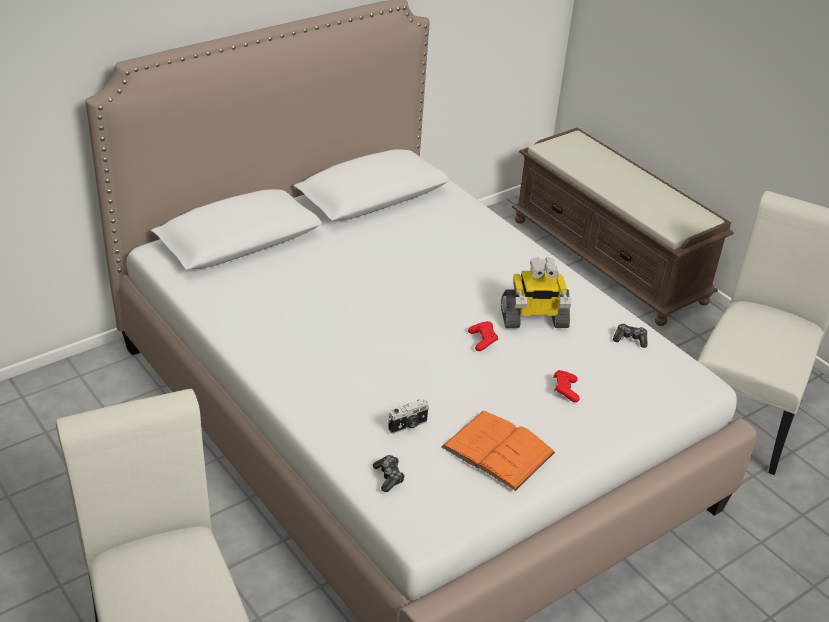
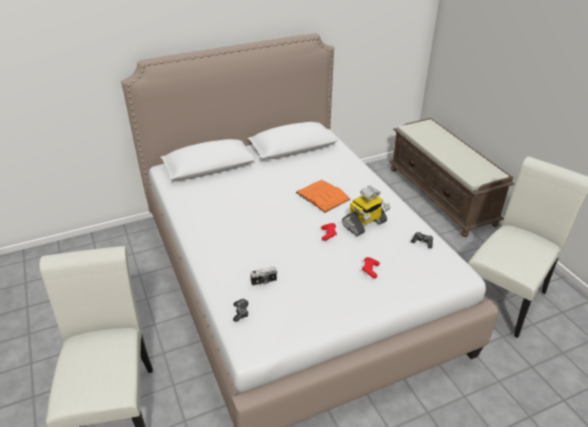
camera: 15 degrees right, 0 degrees up
orange book [442,411,555,491] -> orange book moved to [295,180,351,213]
toy robot [501,257,571,328] -> toy robot turned 45 degrees counterclockwise [342,186,391,236]

